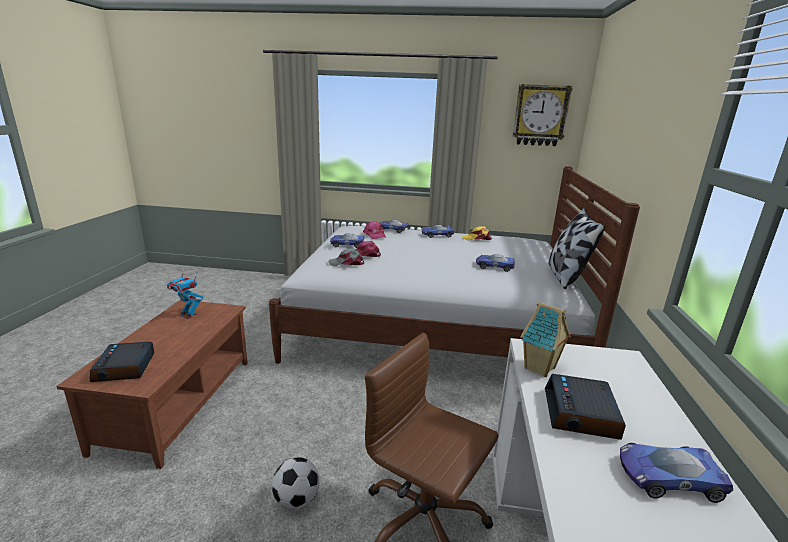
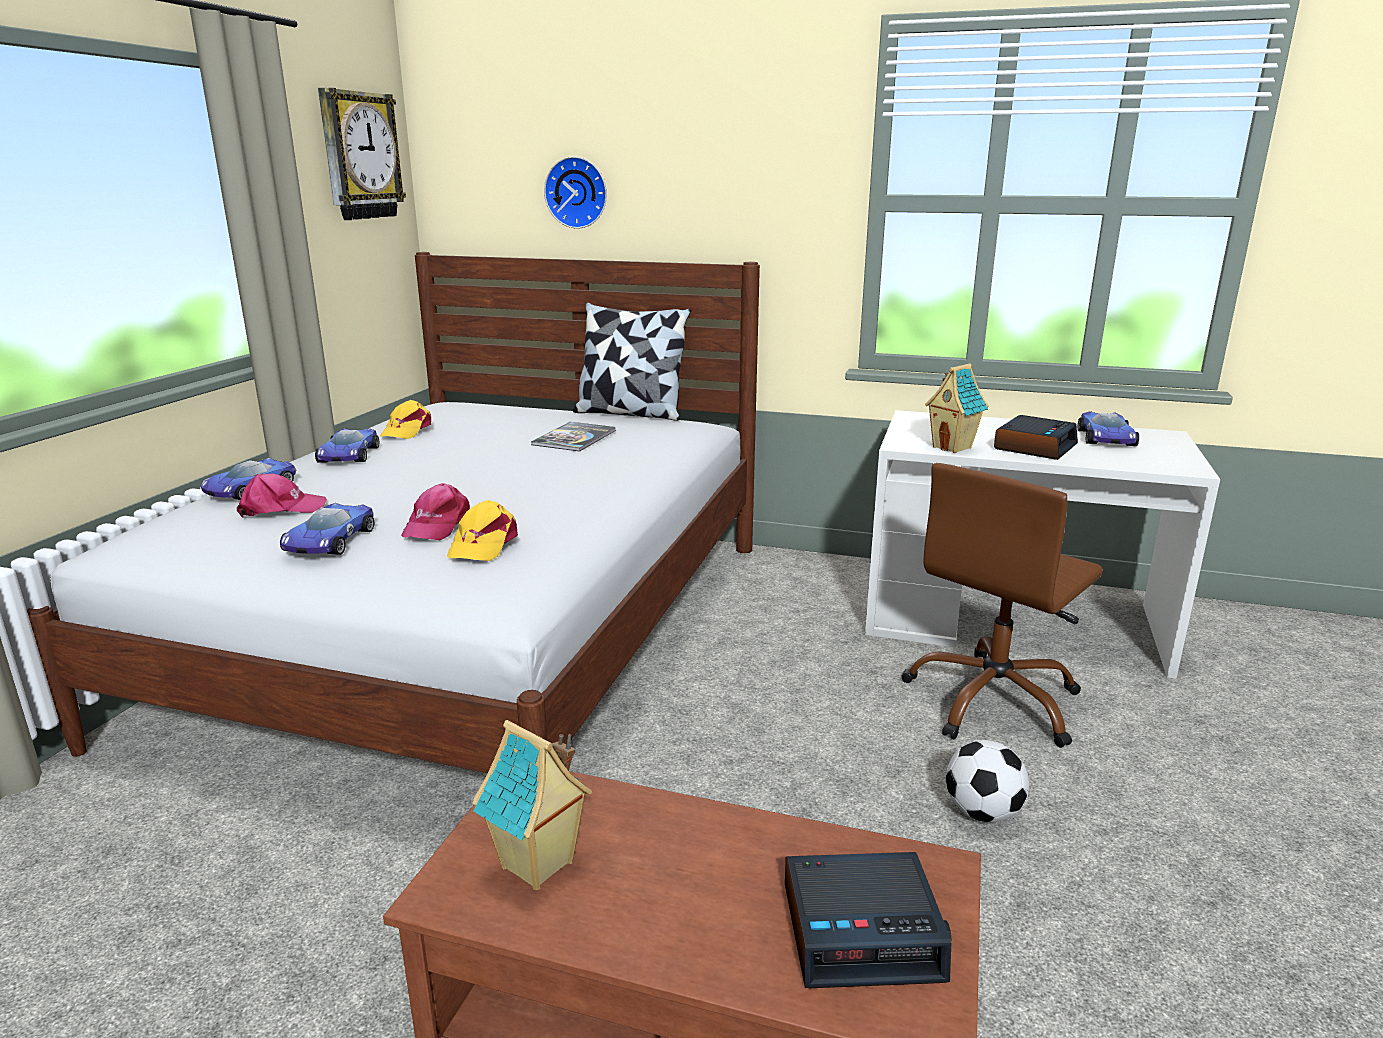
camera: 80 degrees left, 0 degrees up
toy robot [167,268,203,319] -> toy house [472,720,592,890]
grey cap [328,248,364,266] -> yellow cap [447,500,518,561]
toy car [476,254,515,272] -> book [531,422,616,452]
alarm clock [545,374,626,440] -> alarm clock turned 75 degrees counterclockwise [994,415,1078,460]
none -> wall clock [544,156,607,229]

